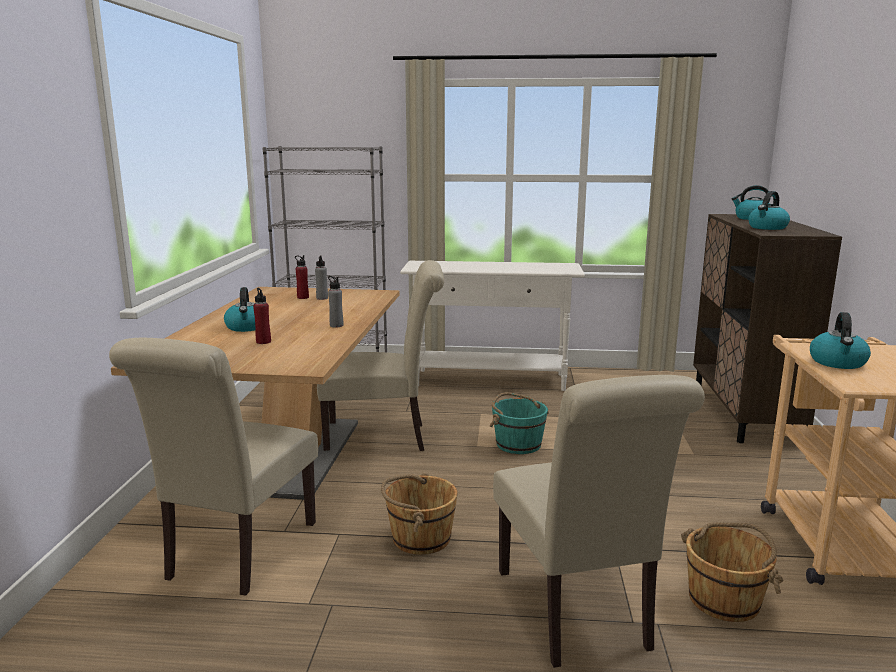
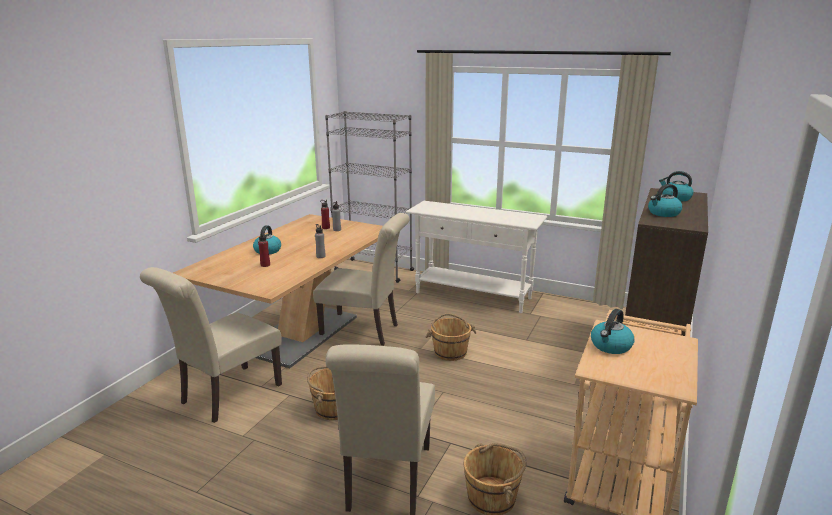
camera: 20 degrees right, 5 degrees up
turquoise bucket [489,392,549,454] -> brown bucket [426,313,476,361]

